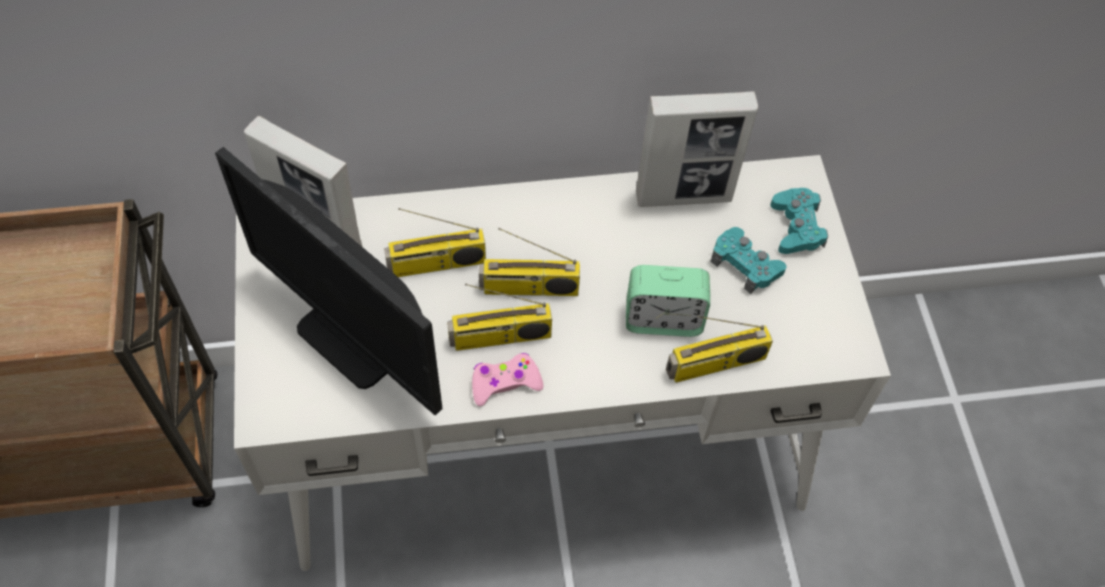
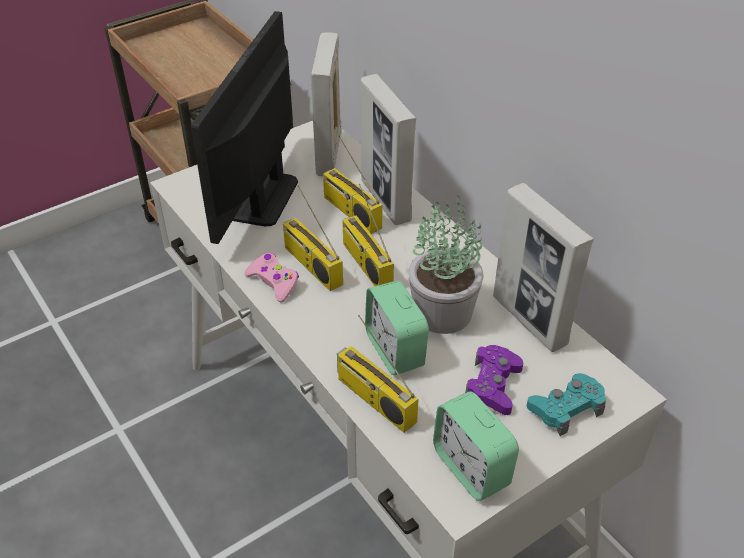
camera: 65 degrees right, 15 degrees down
turquoise game controller [711,227,787,294] -> purple game controller [465,345,523,415]
none -> picture frame [361,74,416,225]
none -> potted plant [409,195,484,334]
none -> alarm clock [433,391,519,501]

